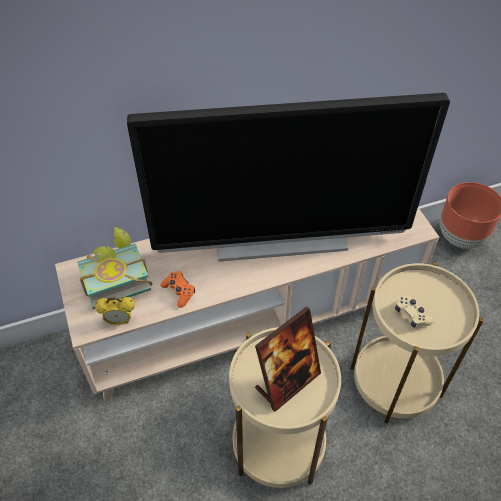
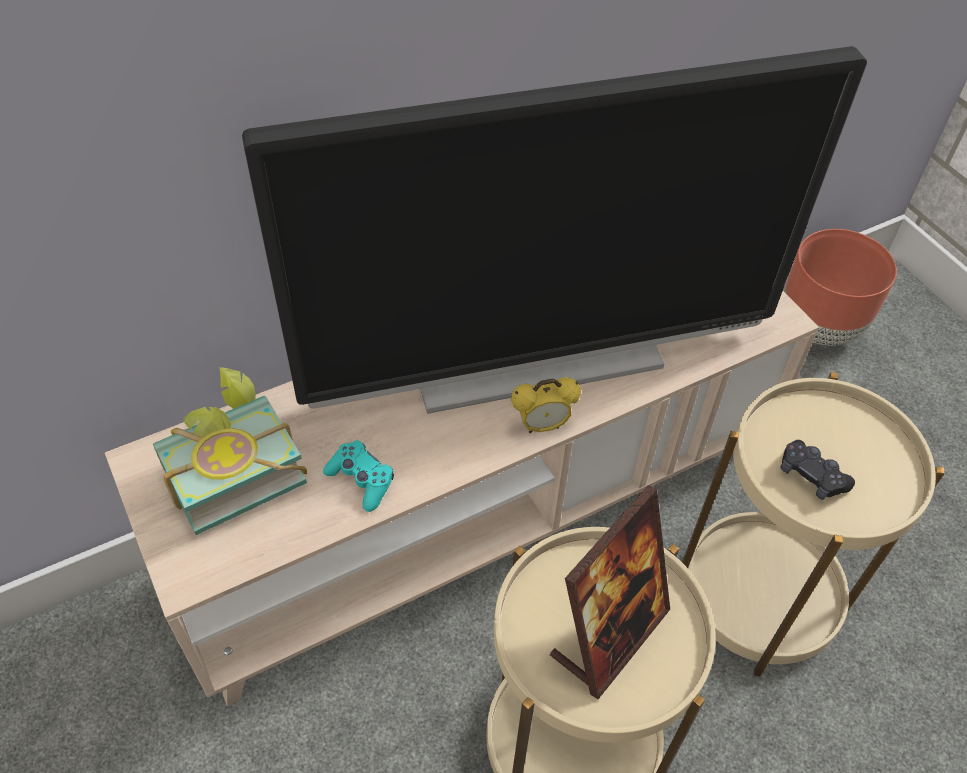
camera: 10 degrees left, 0 degrees up
alarm clock [95,297,135,325] -> alarm clock moved to [511,377,581,433]
orange game controller [160,271,195,308] -> turquoise game controller [323,440,394,512]
beige game controller [395,295,434,328] -> black game controller [780,440,855,500]

